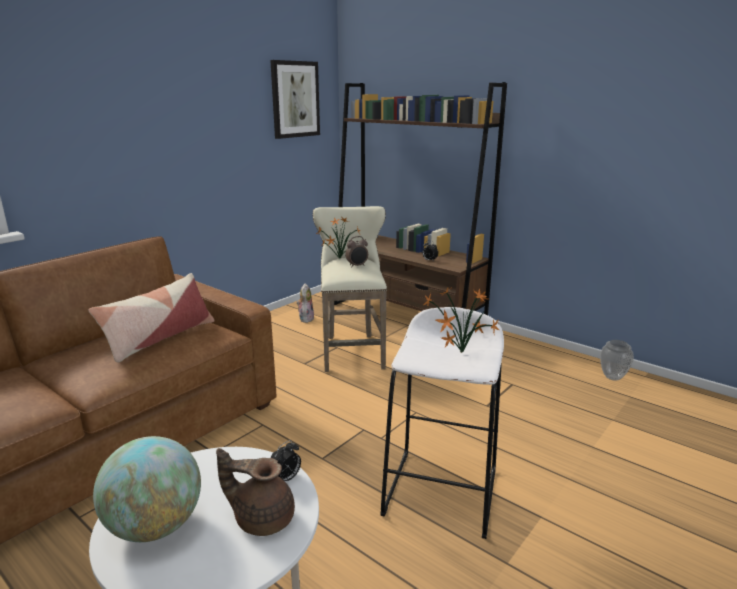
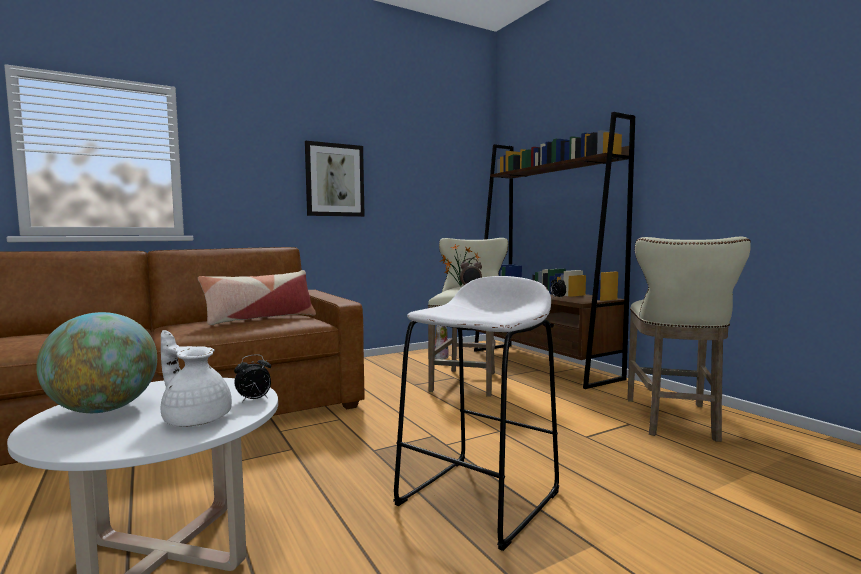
camera: 20 degrees right, 15 degrees down
brown teapot [216,448,295,536] -> white teapot [161,330,232,427]
picture [270,60,320,139] -> picture moved to [305,141,365,217]
potted plant [423,288,499,353] -> none
vase [600,340,634,381] -> none
none -> beige stool [628,237,751,442]

